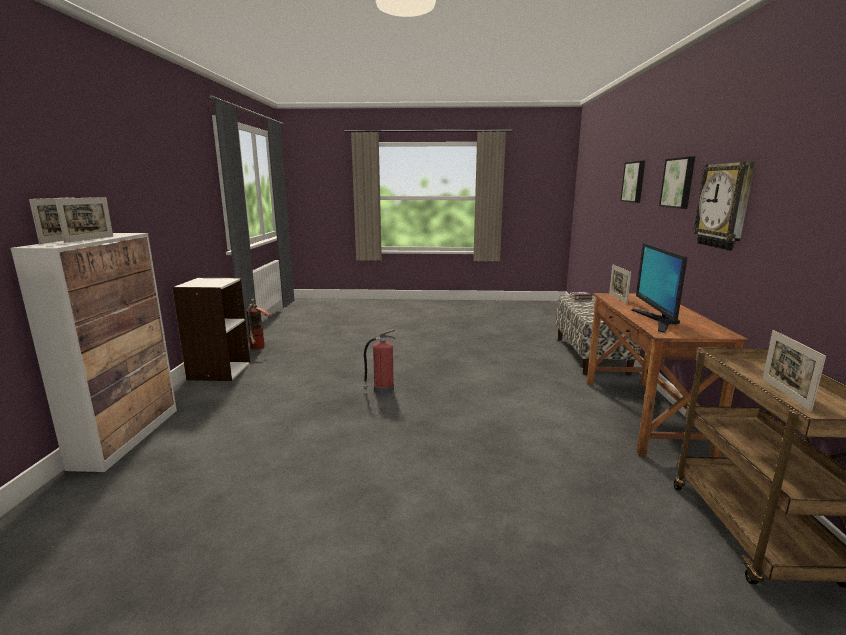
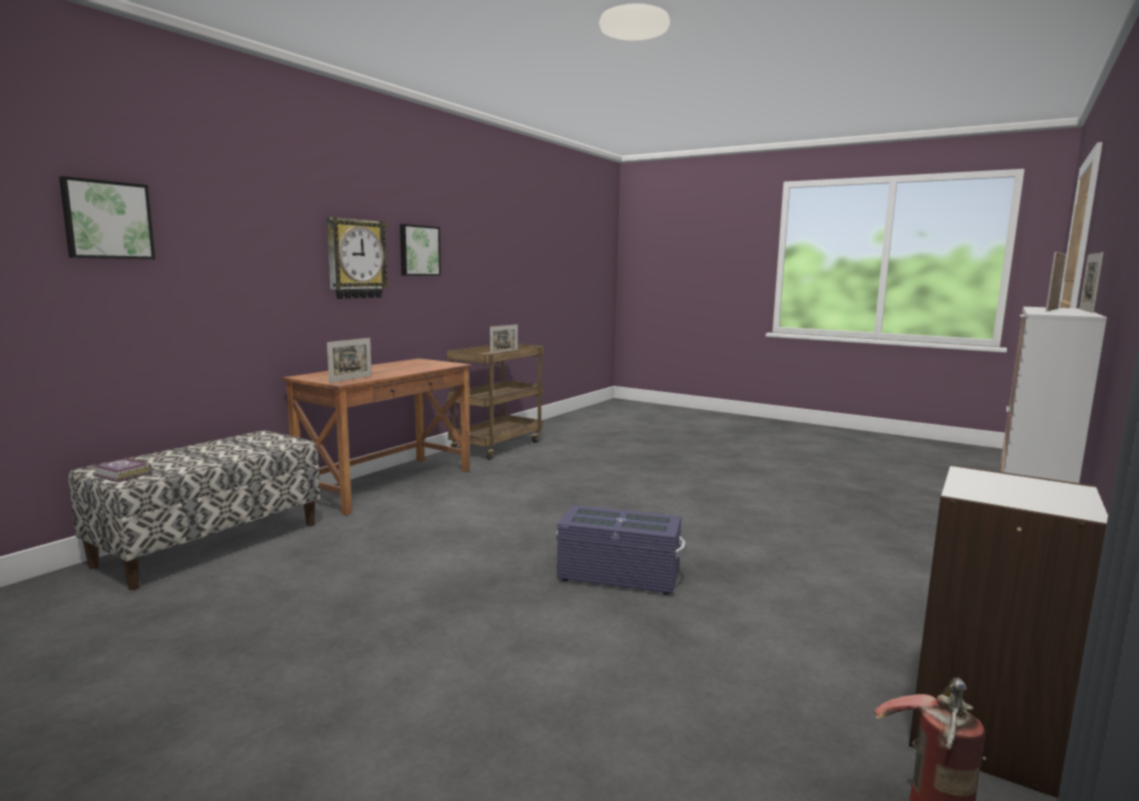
camera: 150 degrees left, 5 degrees down
fire extinguisher [364,329,395,394] -> purple storage box [556,505,686,595]
monitor [631,243,688,333] -> none
picture [659,156,695,209] -> picture moved to [400,224,441,276]

